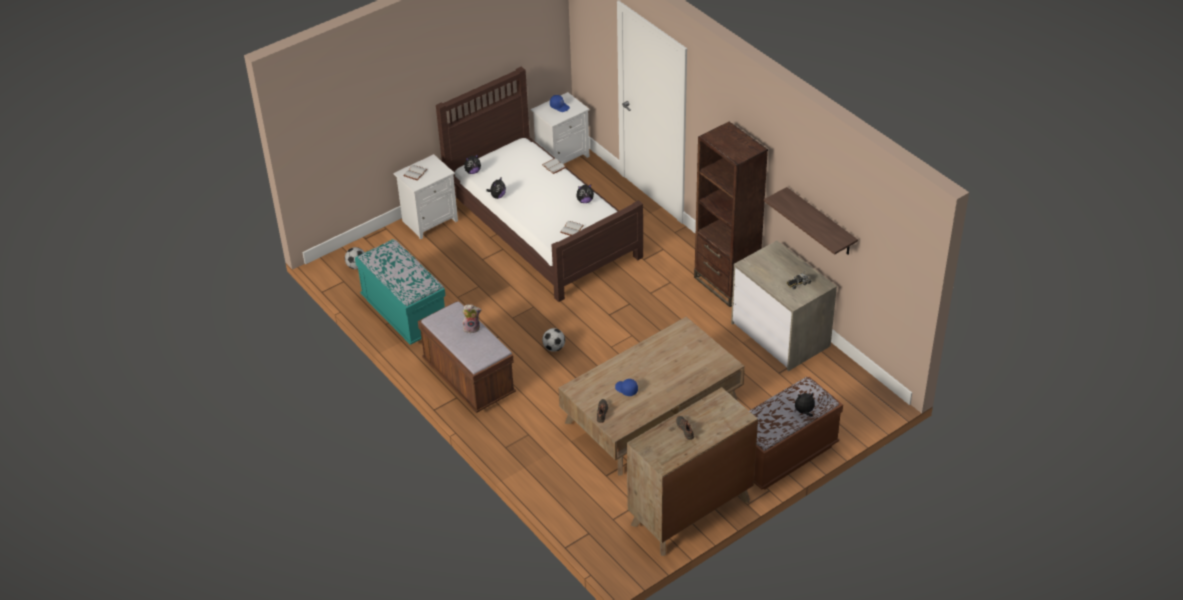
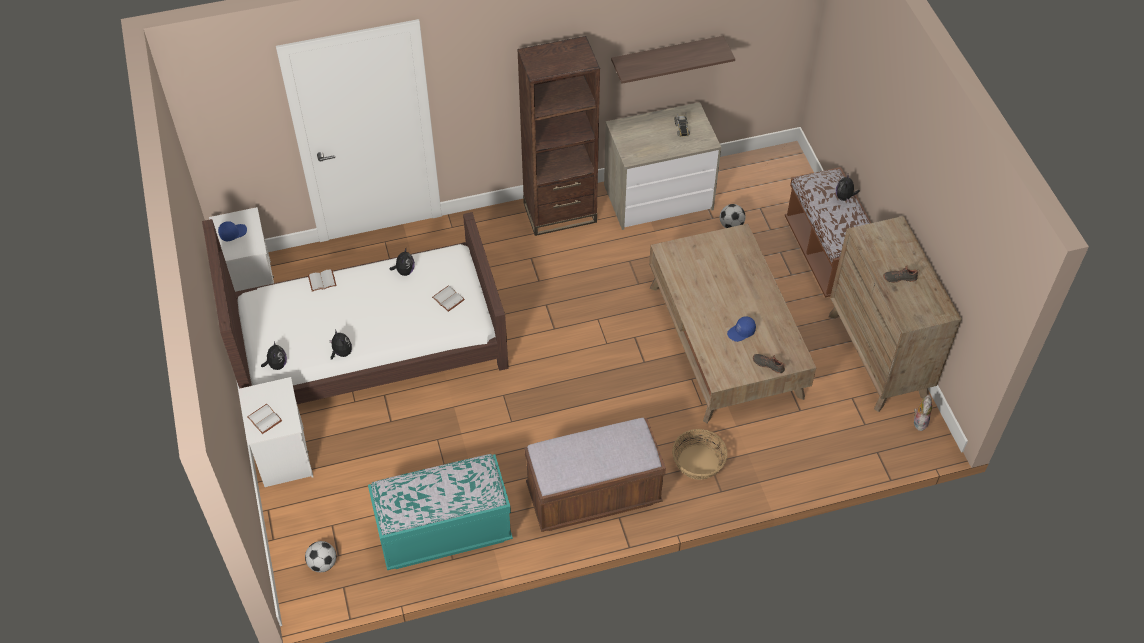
camera: 70 degrees left, 10 degrees up
plush toy [462,304,481,333] -> plush toy moved to [914,394,932,431]
football [542,328,565,352] -> football moved to [720,204,746,228]
none -> basket [672,429,727,480]

